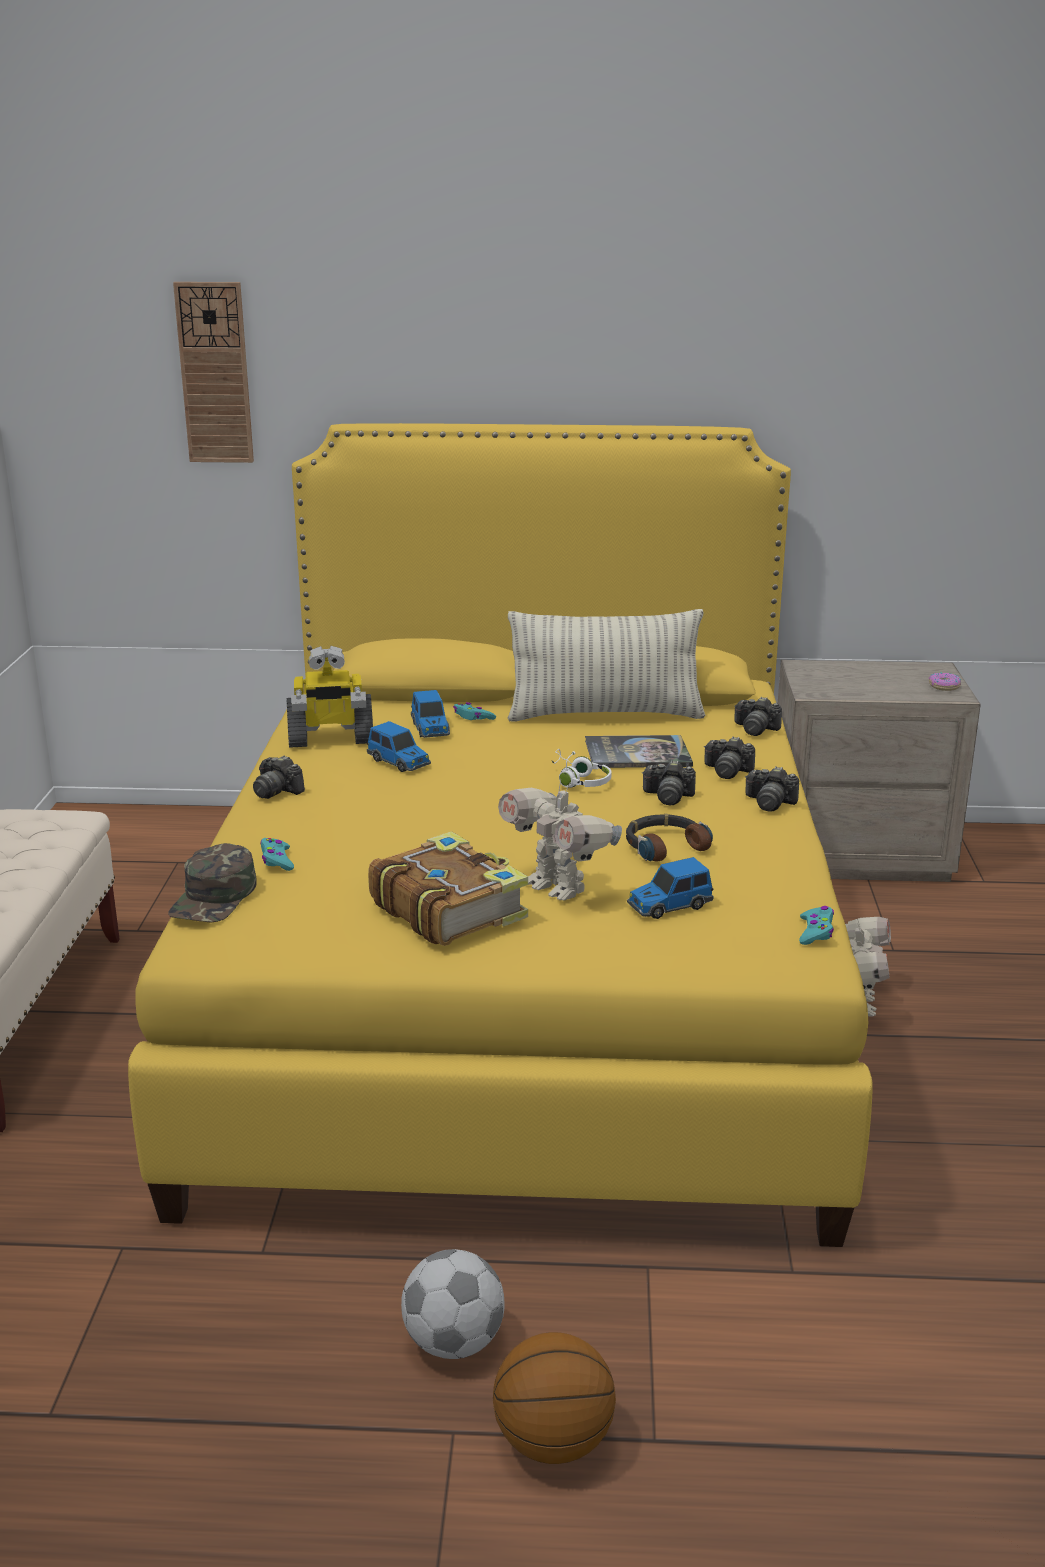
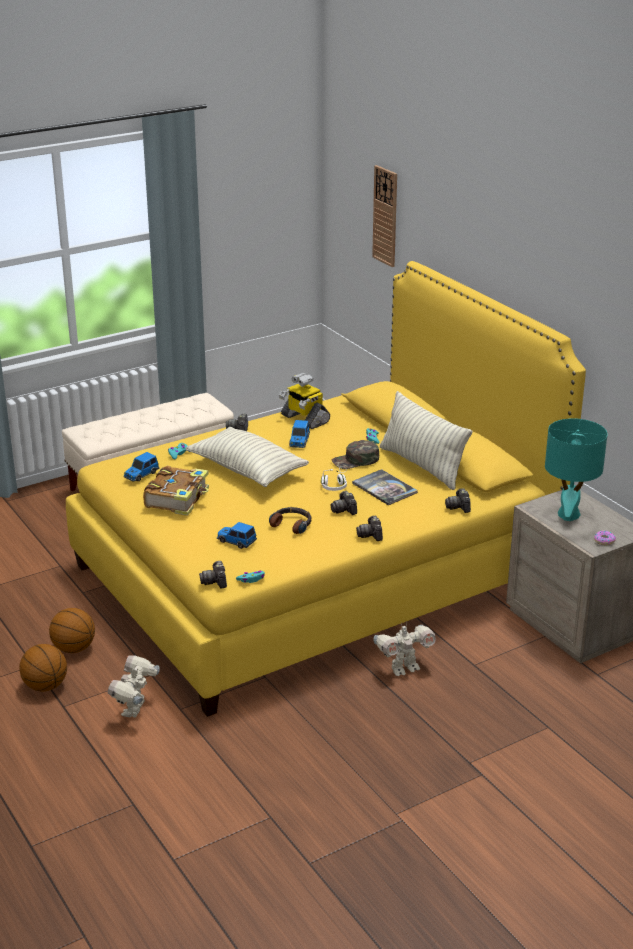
camera: 55 degrees right, 5 degrees up
green cap [168,843,257,923] -> green cap moved to [331,440,379,469]
football [401,1249,505,1359] -> basketball [49,608,95,653]
toy car [411,690,450,738] -> toy car moved to [123,452,159,481]
toy robot [498,779,622,900] -> toy robot moved to [108,655,160,718]
camera [705,736,755,779] -> camera moved to [199,561,227,588]
none -> pillow [186,427,309,487]
none -> turquoise table lamp [545,418,607,521]

